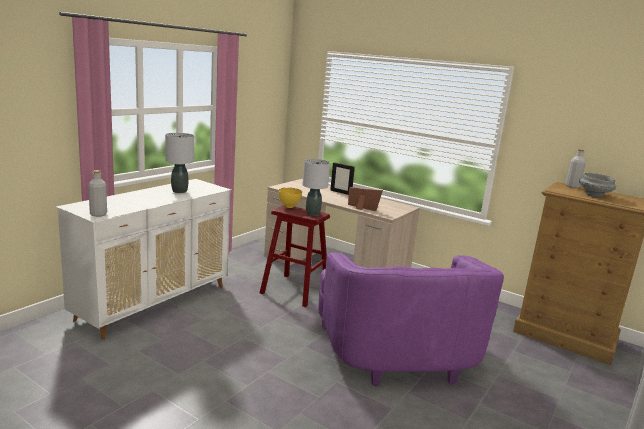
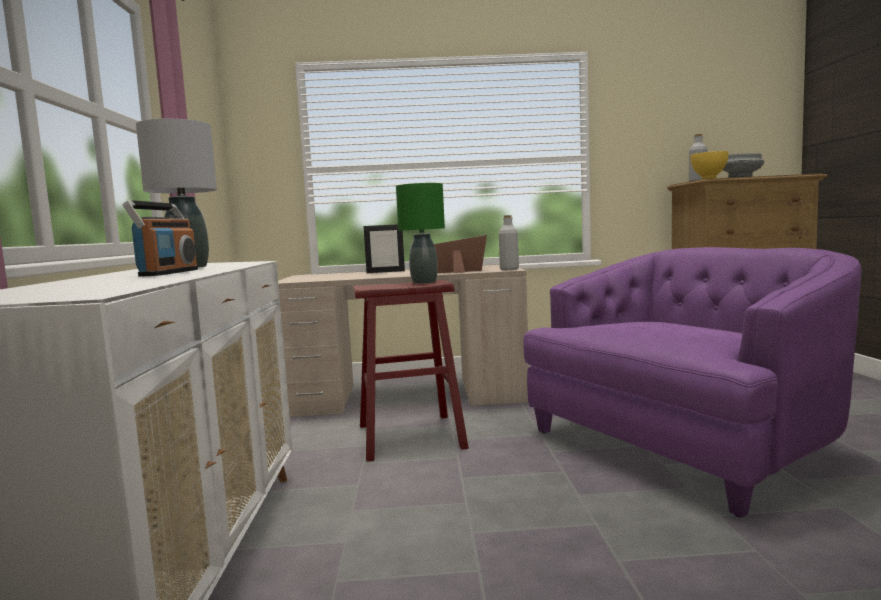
camera: 35 degrees left, 10 degrees down
grey bottle [88,170,107,217] -> grey bottle moved to [499,215,519,270]
yellow bowl [279,188,302,208] -> yellow bowl moved to [690,151,729,179]
grey table lamp [302,159,330,216] -> green table lamp [396,183,445,284]
purple armchair [318,253,504,386] -> purple armchair turned 75 degrees counterclockwise [523,247,862,517]
none -> radio [123,200,198,277]

